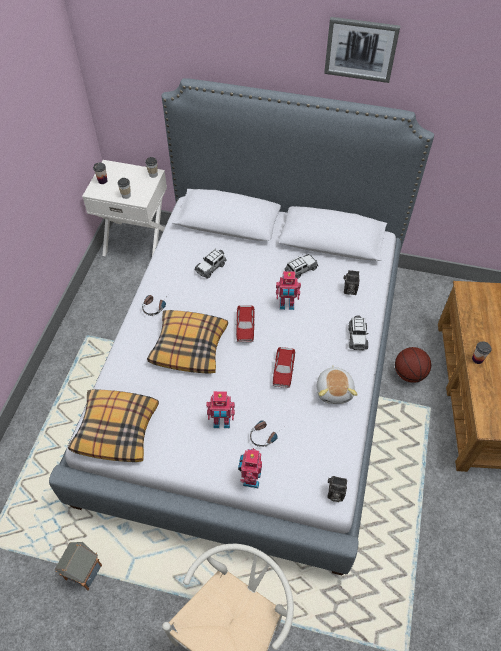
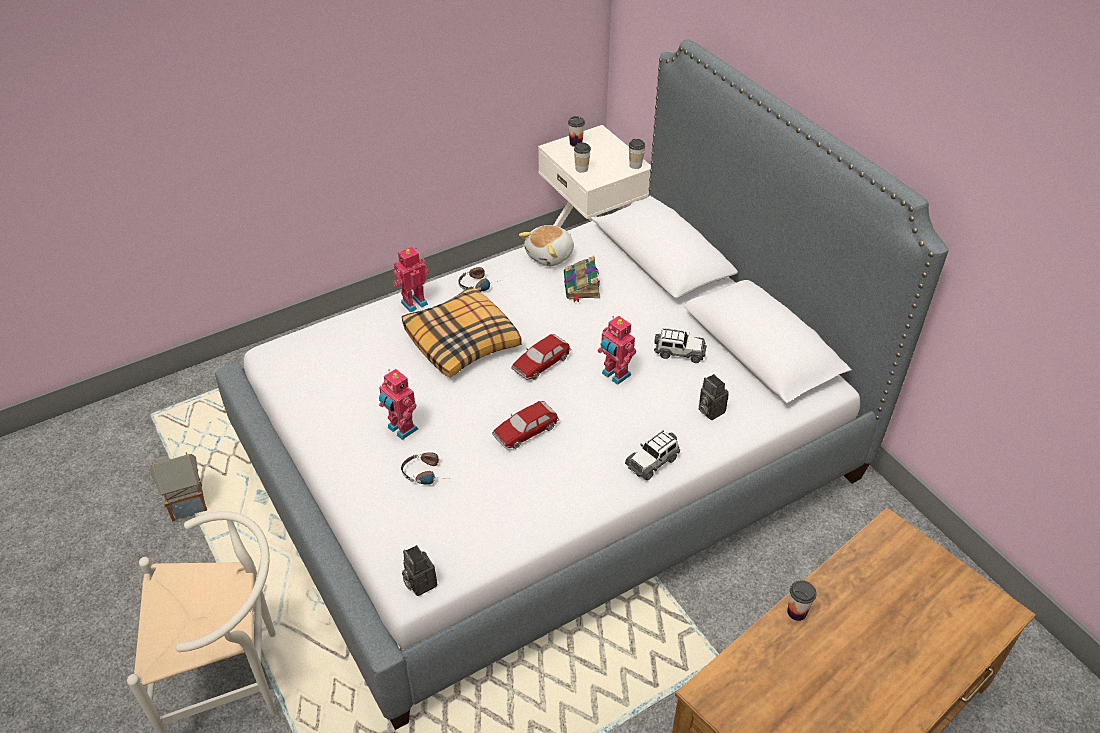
camera: 45 degrees right, 10 degrees down
pillow [68,389,159,462] -> none
toy car [195,249,227,279] -> book [564,256,600,302]
toy robot [238,448,262,488] -> toy robot moved to [393,247,429,312]
plush toy [317,366,358,404] -> plush toy moved to [519,225,574,266]
picture [324,17,400,83] -> none
basketball [395,347,431,383] -> none

